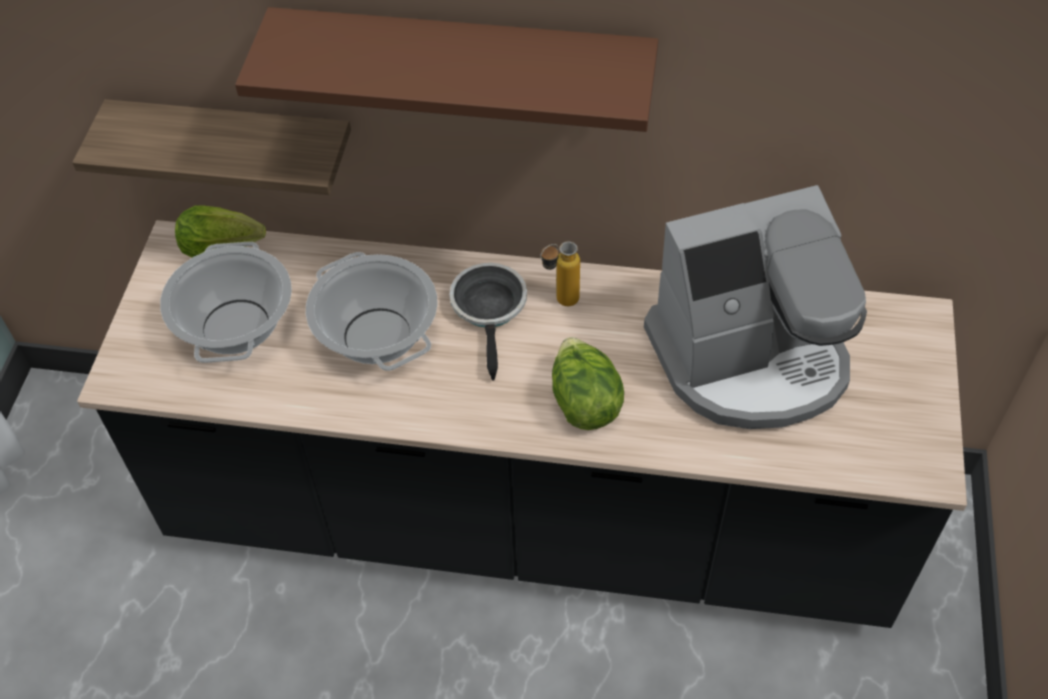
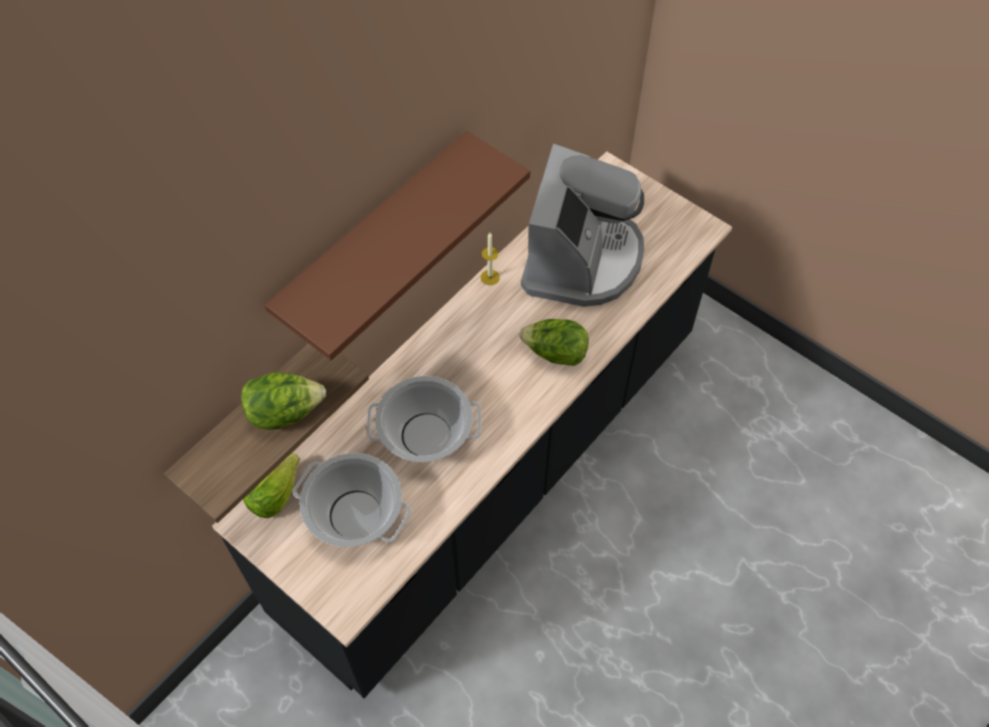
camera: 60 degrees left, 5 degrees up
frying pan [449,263,527,381] -> none
bottle [540,241,580,306] -> none
none -> lettuce [241,372,326,430]
none -> candle [481,233,500,285]

